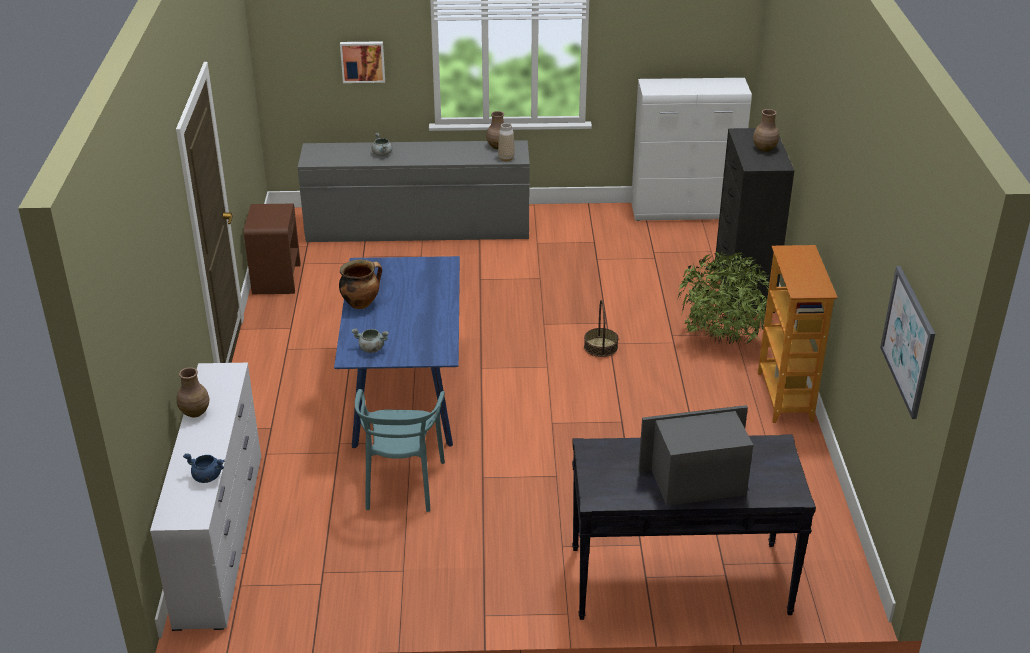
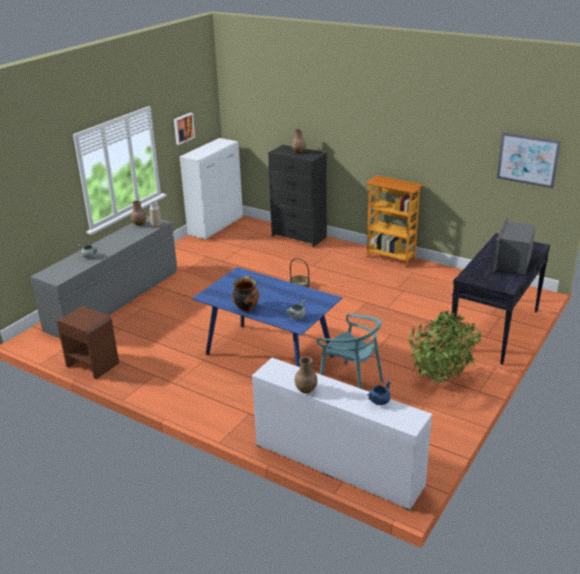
camera: 55 degrees left, 5 degrees down
picture [340,41,385,83] -> picture moved to [174,113,195,145]
potted plant [678,251,773,346] -> potted plant moved to [408,310,483,385]

